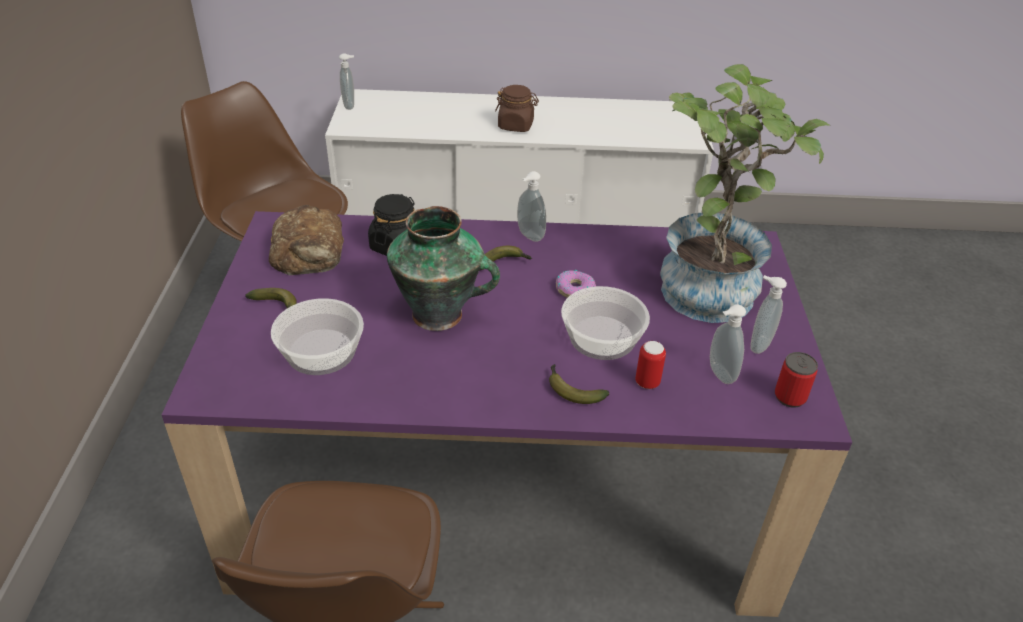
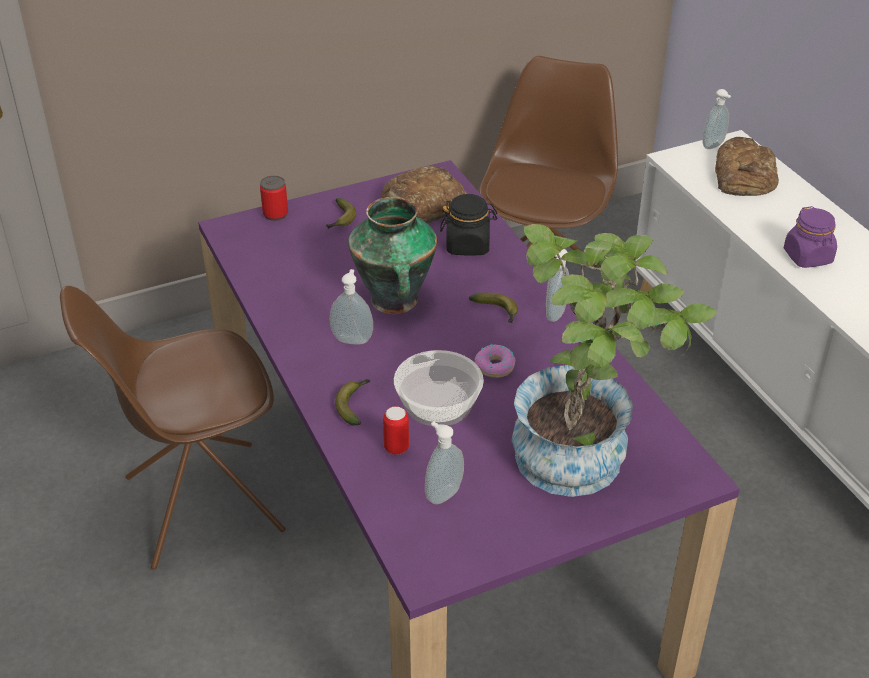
camera: 65 degrees right, 0 degrees up
bowl [271,298,364,375] -> none
brown jar [495,85,539,132] -> purple jar [784,206,837,268]
soap dispenser [750,275,787,354] -> soap dispenser moved to [330,269,373,344]
can [775,352,818,408] -> can moved to [260,176,288,221]
none -> bread [715,137,779,196]

